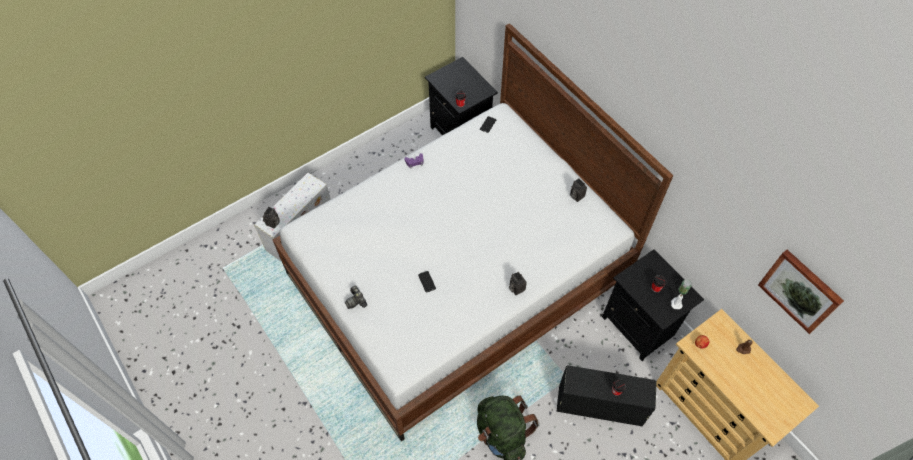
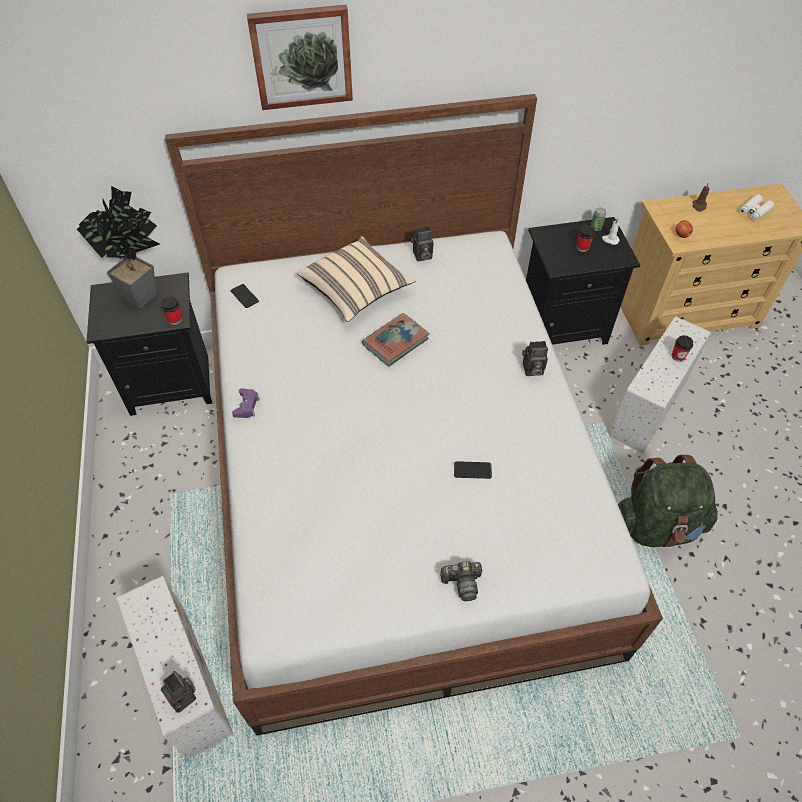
camera: 65 degrees left, 5 degrees down
black storage box [556,365,657,426] -> white storage box [609,316,711,453]
picture [758,250,844,334] -> picture moved to [247,5,353,110]
none -> potted plant [77,186,160,308]
none -> beige pillow [297,236,416,322]
none -> book [362,313,430,367]
none -> white binoculars [739,195,774,220]

